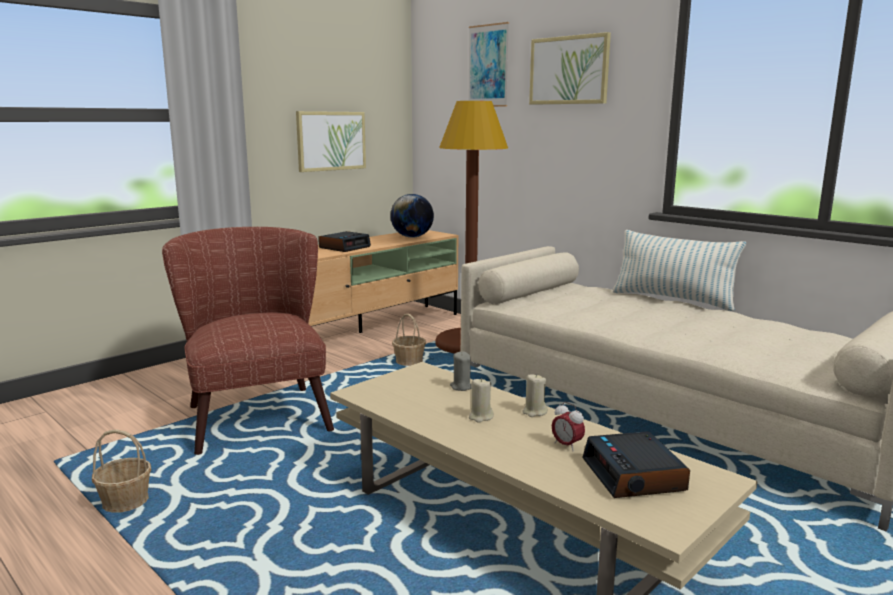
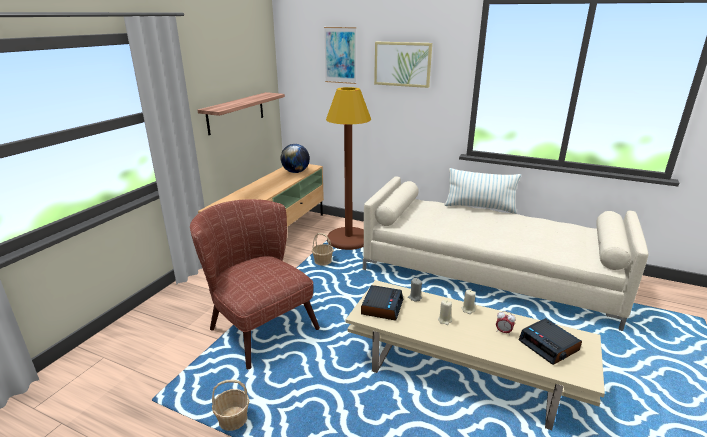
camera: 20 degrees left, 10 degrees up
picture [296,111,366,172] -> shelf [198,92,285,135]
alarm clock [318,231,371,252] -> alarm clock moved to [361,285,403,321]

